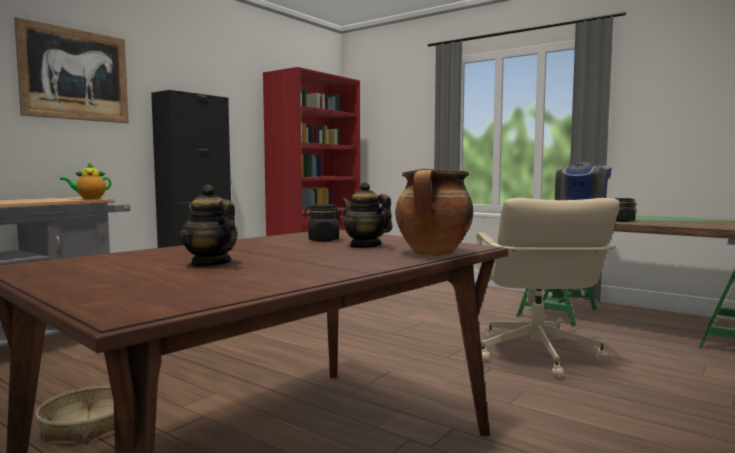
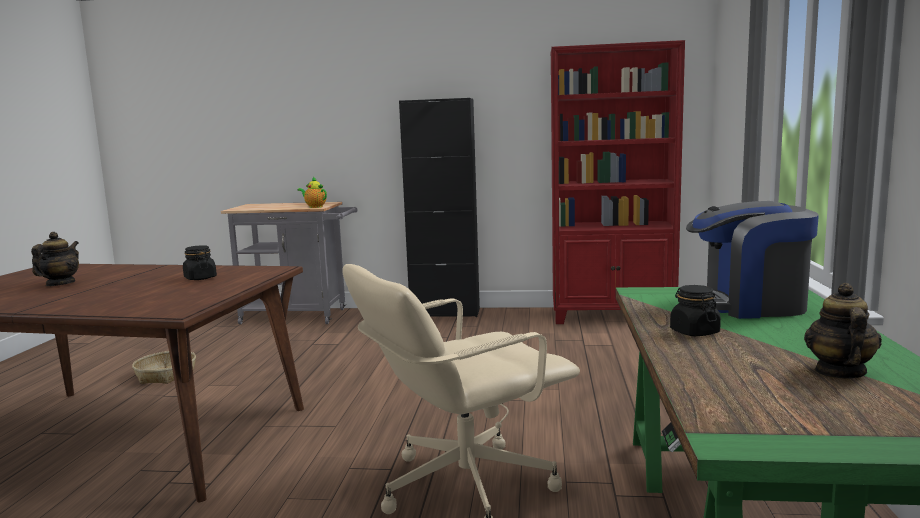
camera: 60 degrees right, 5 degrees up
picture [14,17,129,123] -> none
teapot [341,182,392,248] -> teapot moved to [804,283,882,379]
cooking pot [395,169,473,256] -> none

